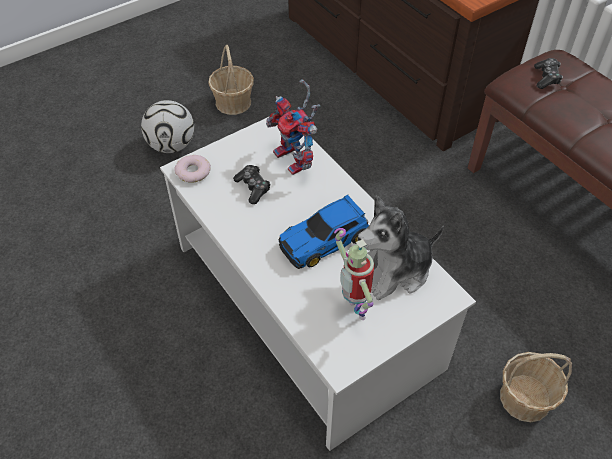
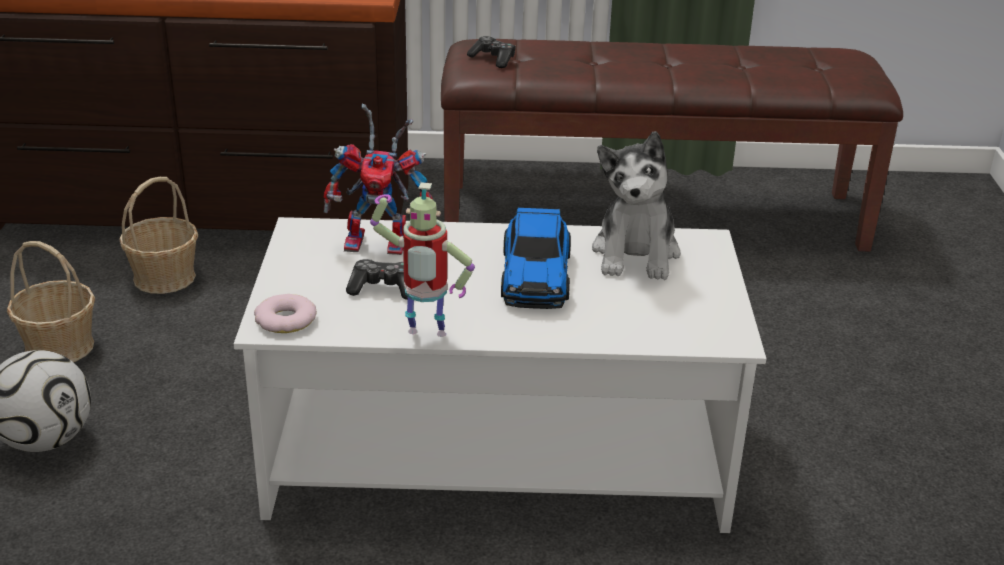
camera: 55 degrees left, 20 degrees down
toy robot [334,228,375,320] -> toy robot moved to [370,182,475,337]
basket [500,352,572,422] -> basket moved to [119,177,198,294]

